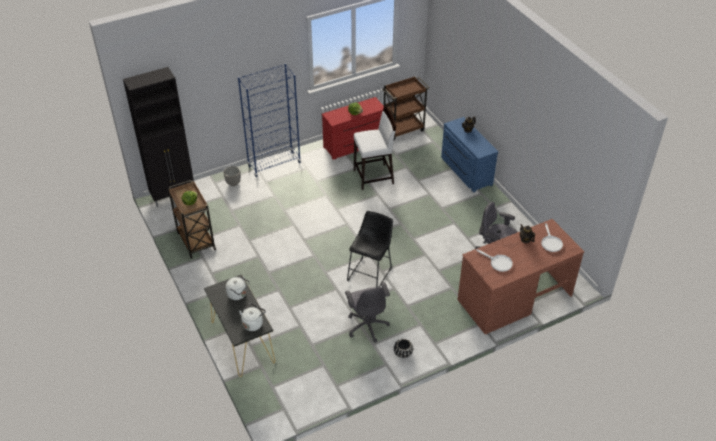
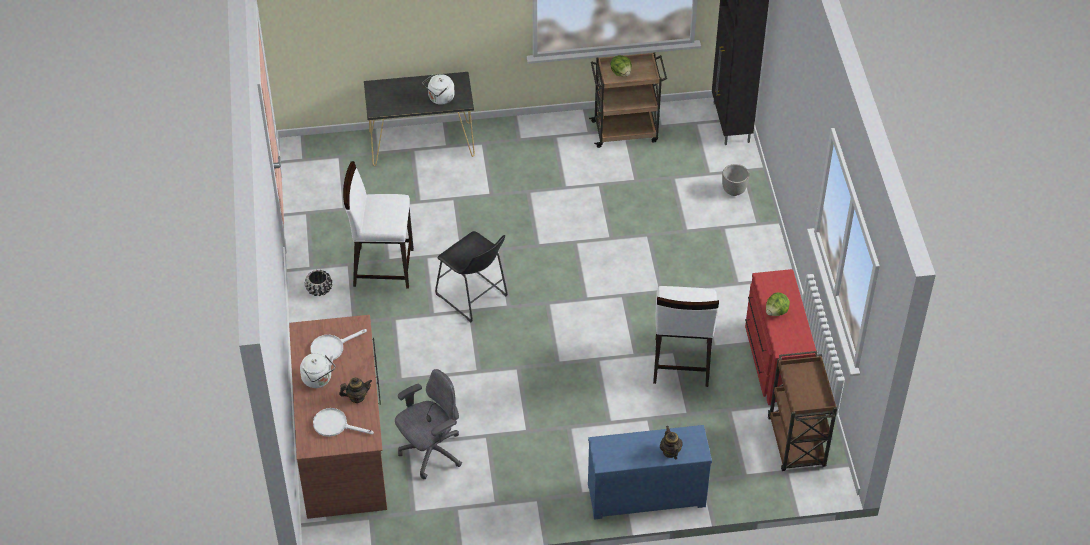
camera: 110 degrees right, 5 degrees up
blue bookcase [238,63,301,177] -> none
white kettle [239,303,266,331] -> white kettle moved to [300,353,335,388]
grey office chair [345,282,390,343] -> white stool [343,161,414,289]

